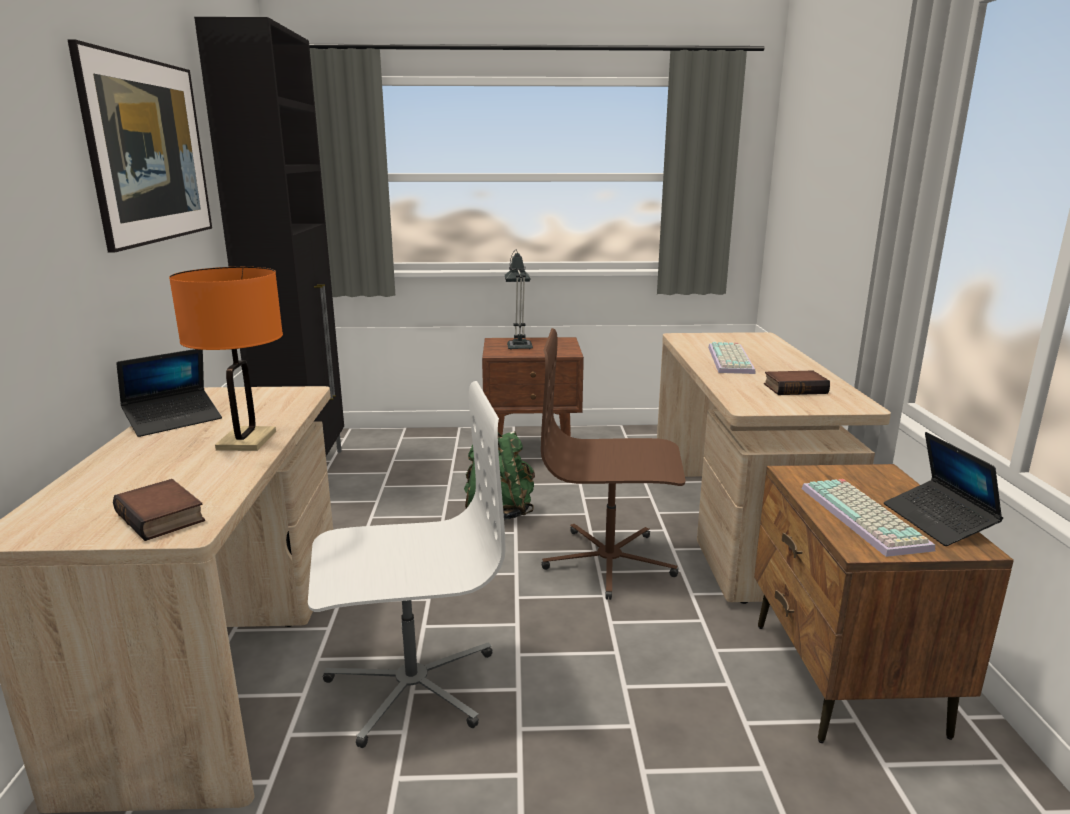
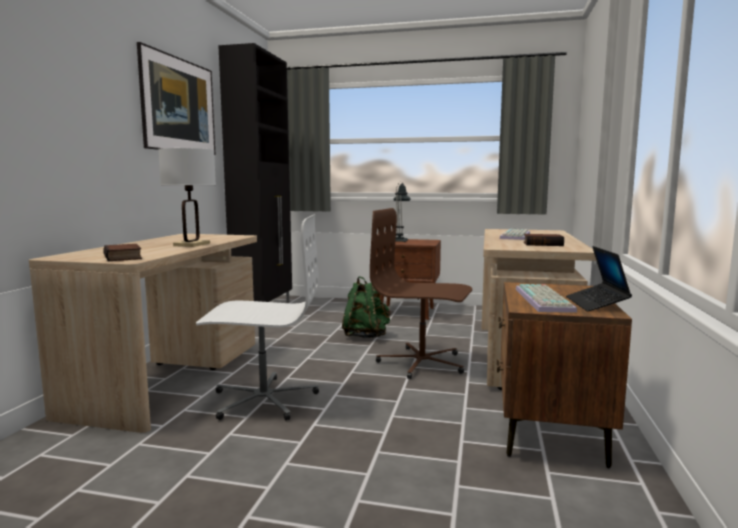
camera: 15 degrees right, 10 degrees down
laptop [117,349,222,437] -> none
orange table lamp [169,267,283,451] -> white table lamp [158,148,216,247]

